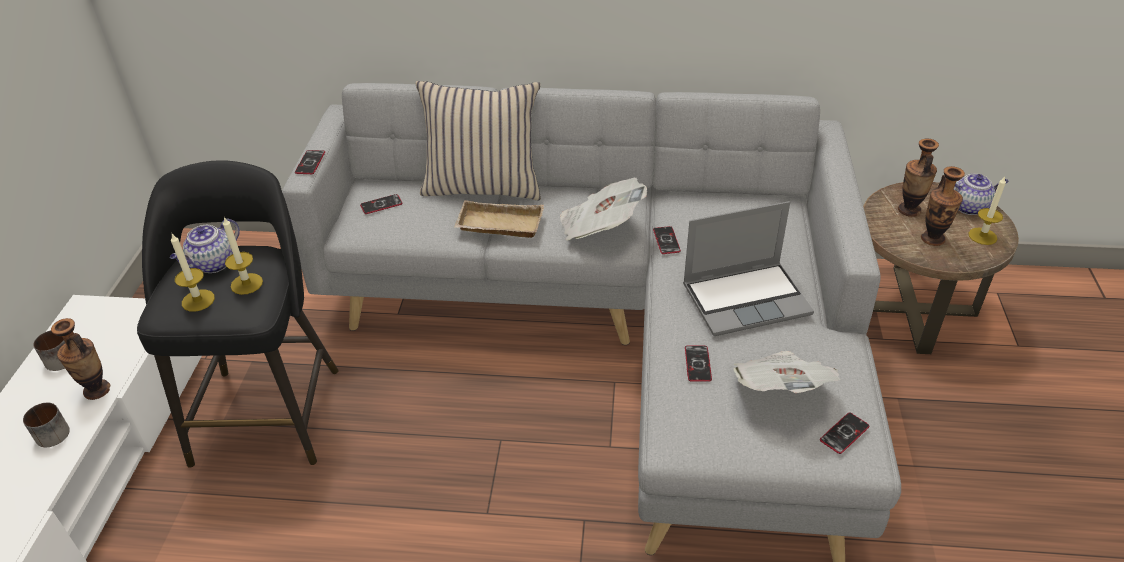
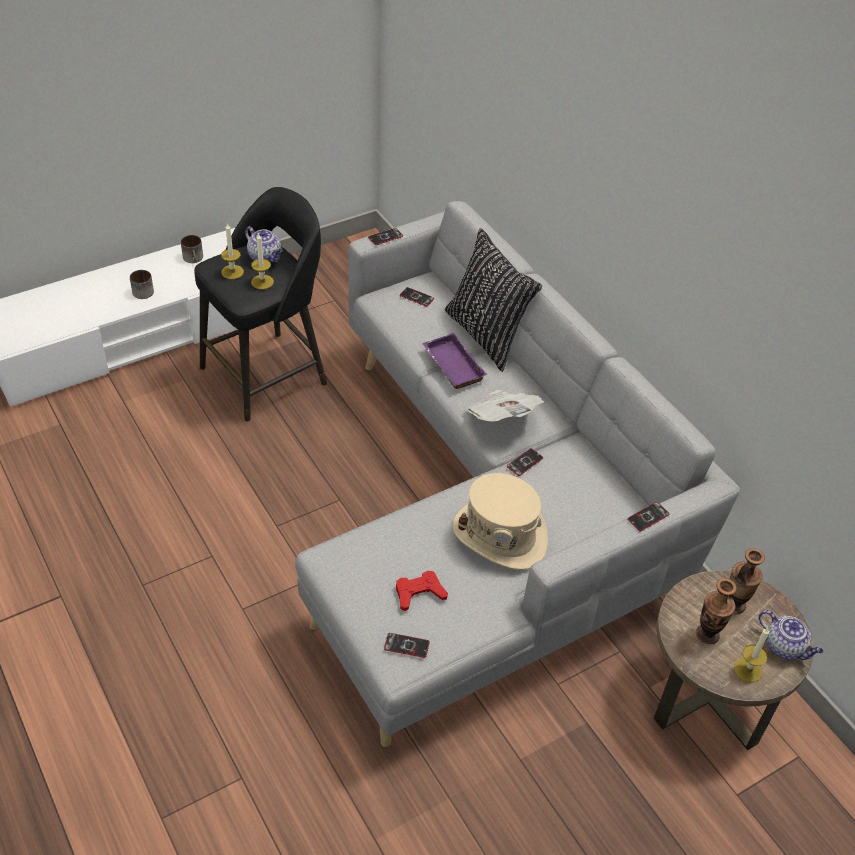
camera: 50 degrees right, 5 degrees up
vase [51,318,111,400] -> none
teapot [170,218,240,273] -> teapot turned 135 degrees counterclockwise [245,226,283,263]
beige pillow [416,81,541,200] -> black pillow [445,228,542,372]
beige tray [454,200,544,238] -> purple tray [422,333,487,389]
laptop [683,201,814,336] -> beige hat [452,473,548,570]
phone [685,346,712,382] -> phone moved to [627,502,669,531]
newspaper [733,351,840,393] -> red game controller [396,571,448,611]

